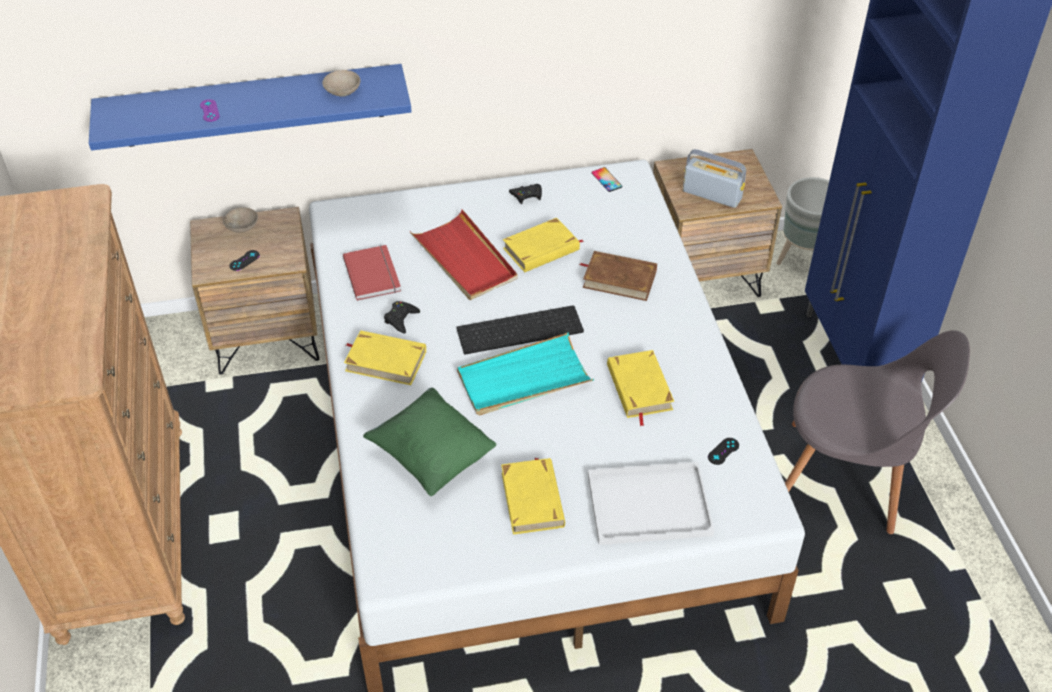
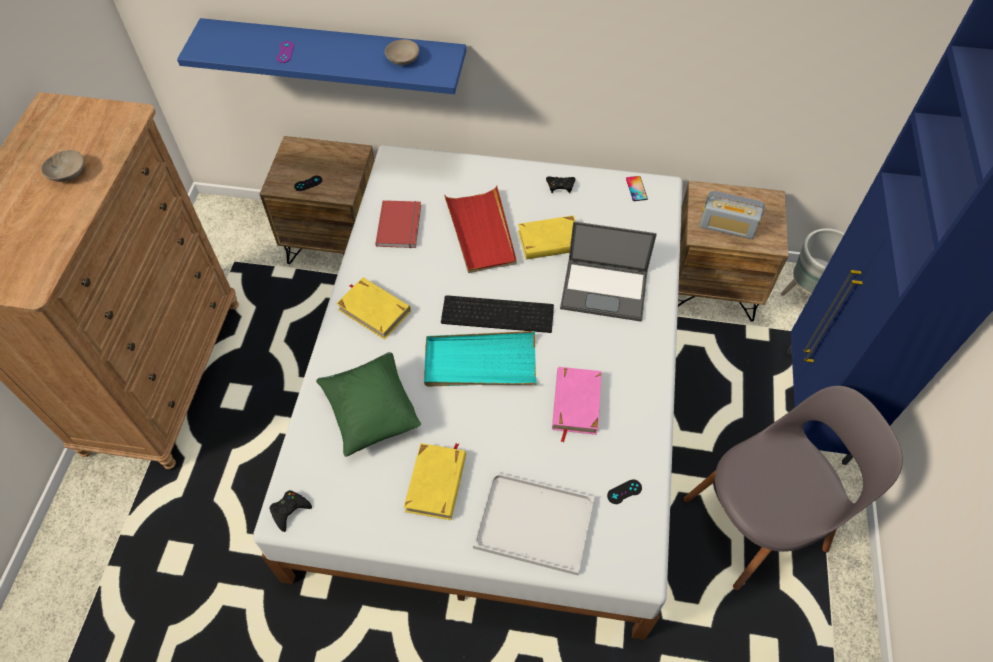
camera: 20 degrees right, 10 degrees up
beige bowl [223,207,258,233] -> beige bowl moved to [41,150,84,182]
black game controller [384,301,420,334] -> black game controller moved to [269,490,312,532]
brown book [579,251,657,301] -> laptop [560,221,657,322]
yellow book [607,350,674,426] -> pink book [552,367,602,442]
radio [683,149,746,208] -> radio turned 150 degrees clockwise [700,191,765,239]
grey chair [785,330,970,534] -> grey chair turned 60 degrees counterclockwise [684,386,903,590]

